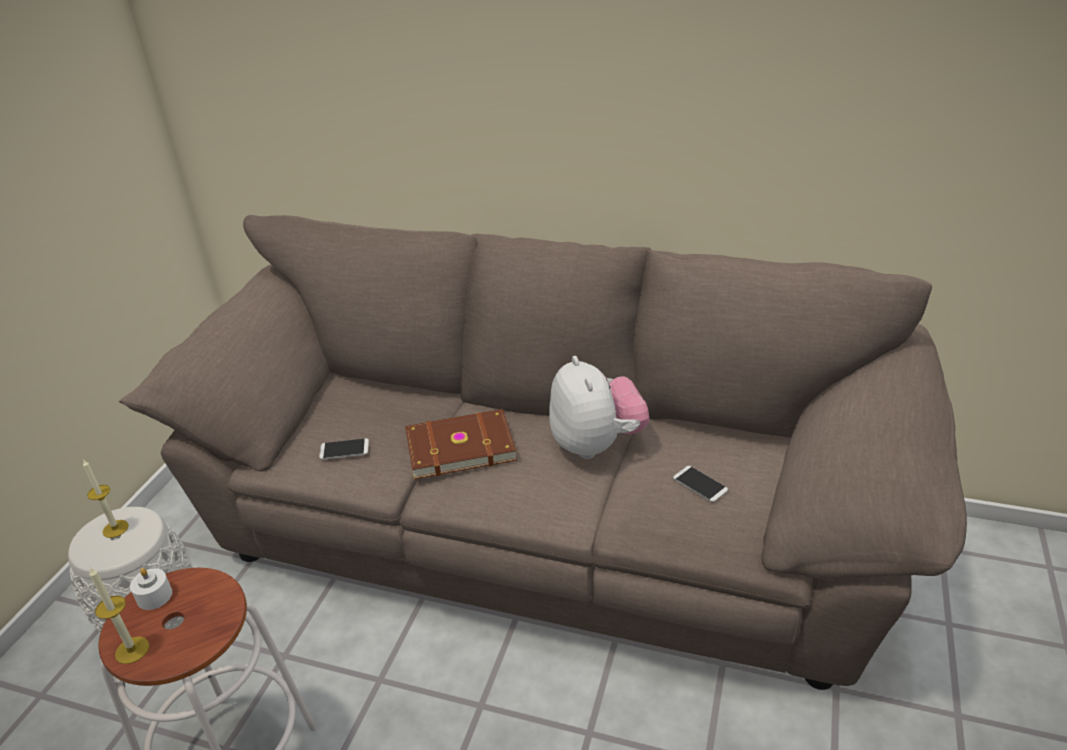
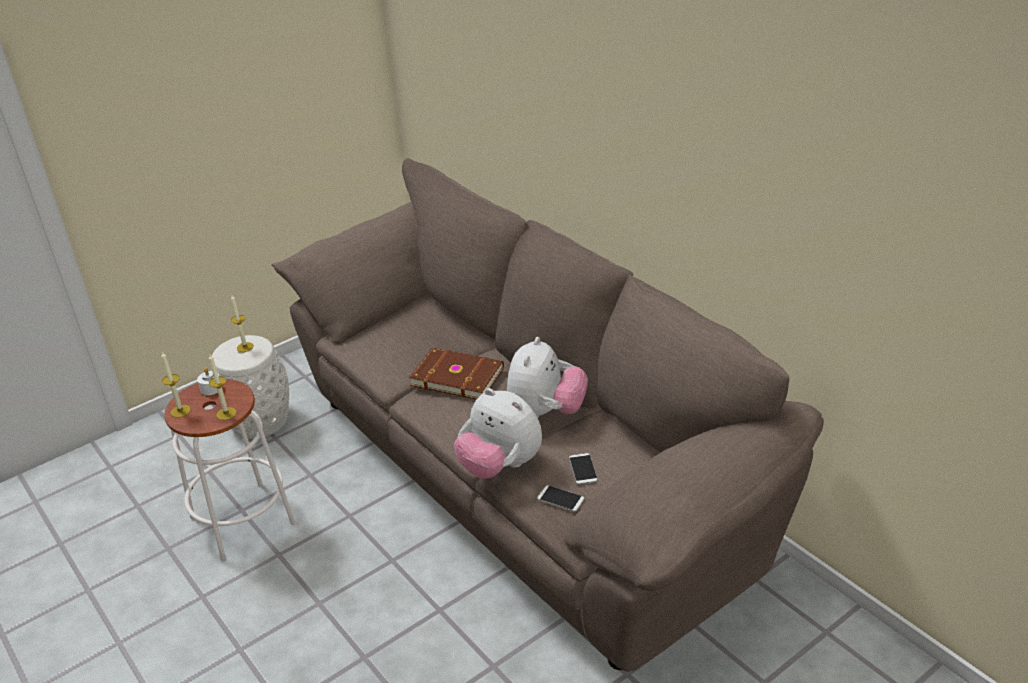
camera: 35 degrees right, 0 degrees up
phone [319,438,369,460] -> phone moved to [537,485,584,512]
none -> candle [209,354,236,420]
none -> plush toy [454,388,542,479]

